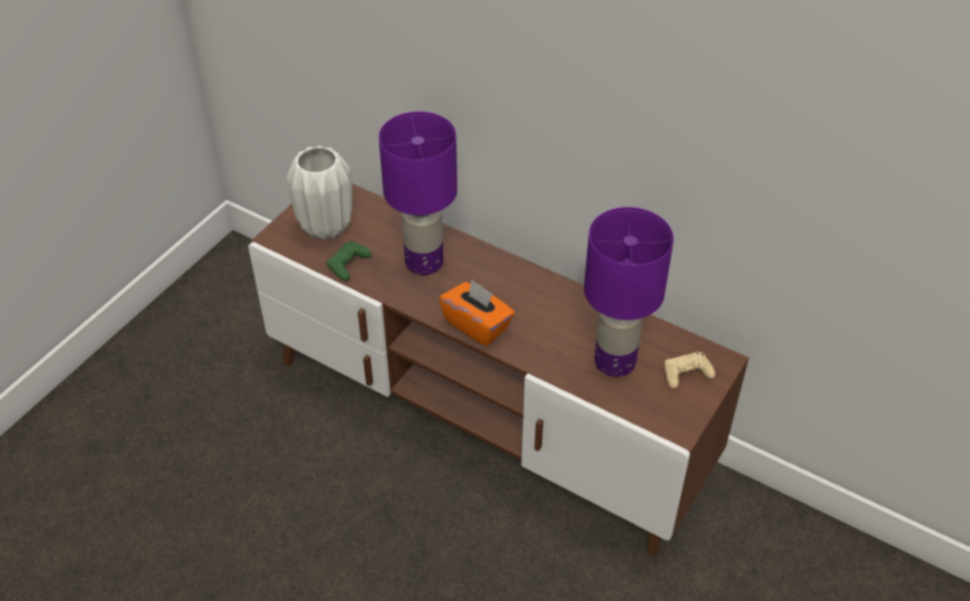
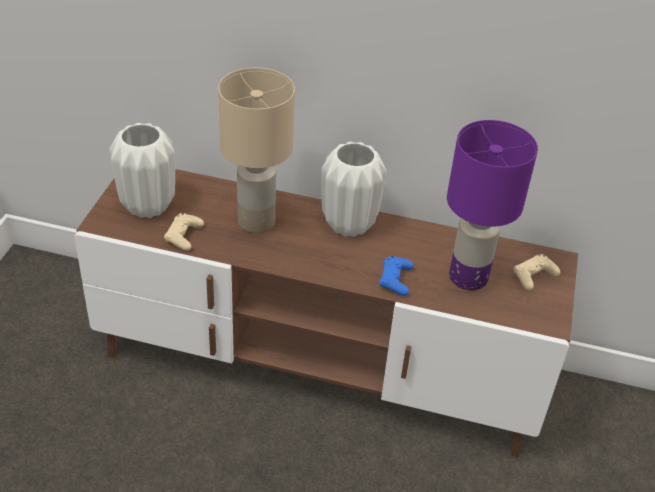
camera: 20 degrees left, 5 degrees down
green game controller [326,241,371,281] -> beige game controller [164,213,204,251]
purple table lamp [379,111,457,275] -> beige table lamp [218,68,295,234]
orange tissue box [439,280,515,346] -> none
none -> white vase [321,142,387,237]
none -> blue game controller [380,256,414,296]

